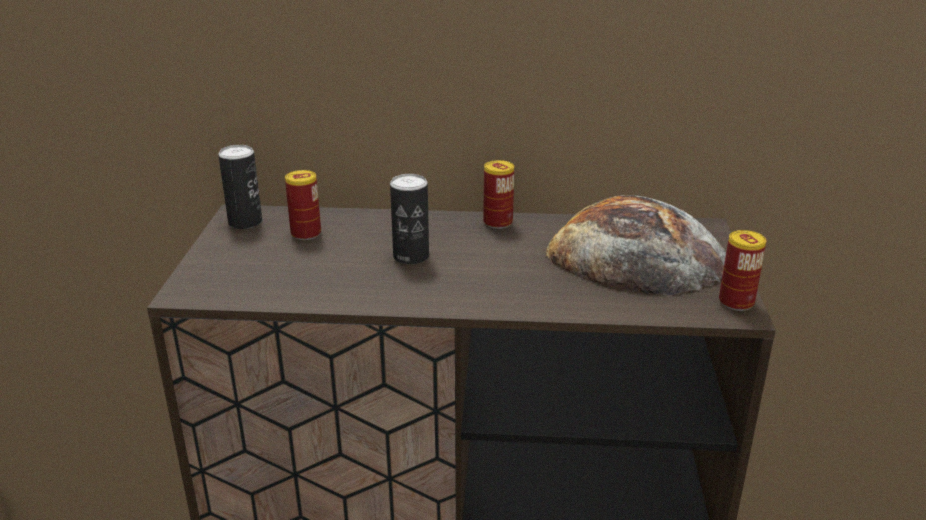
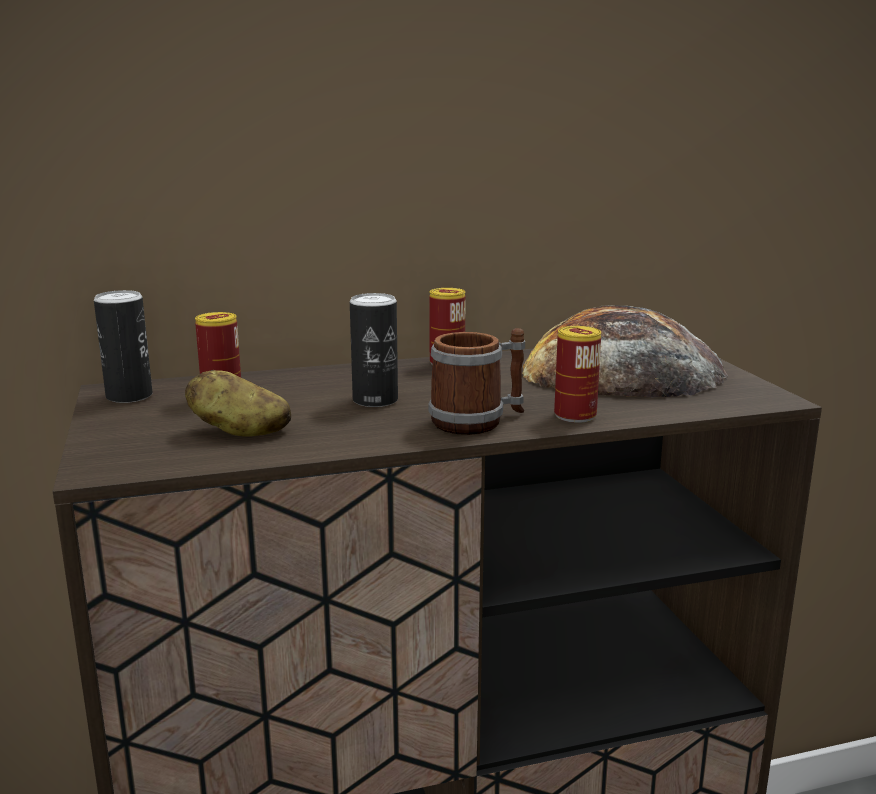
camera: 20 degrees left, 10 degrees down
can [719,230,766,311] -> can moved to [554,326,601,423]
none -> potato [185,370,291,437]
none -> mug [428,328,525,435]

